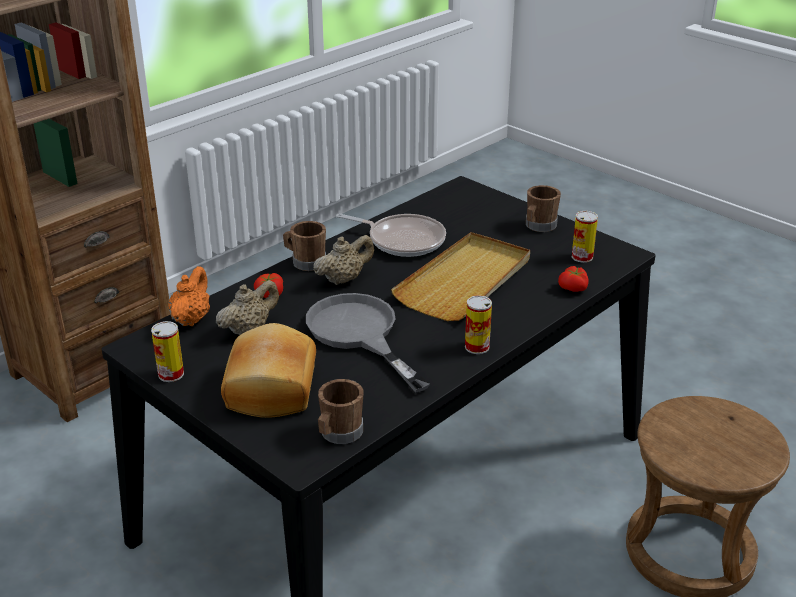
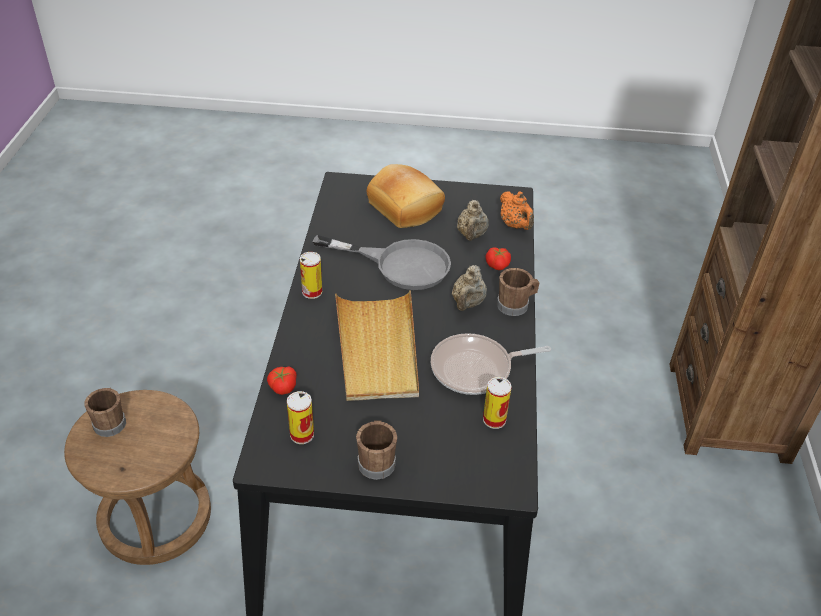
camera: 140 degrees right, 10 degrees up
can [151,321,184,382] -> can moved to [483,377,512,429]
brown mug [318,379,363,444] -> brown mug moved to [85,388,126,437]

